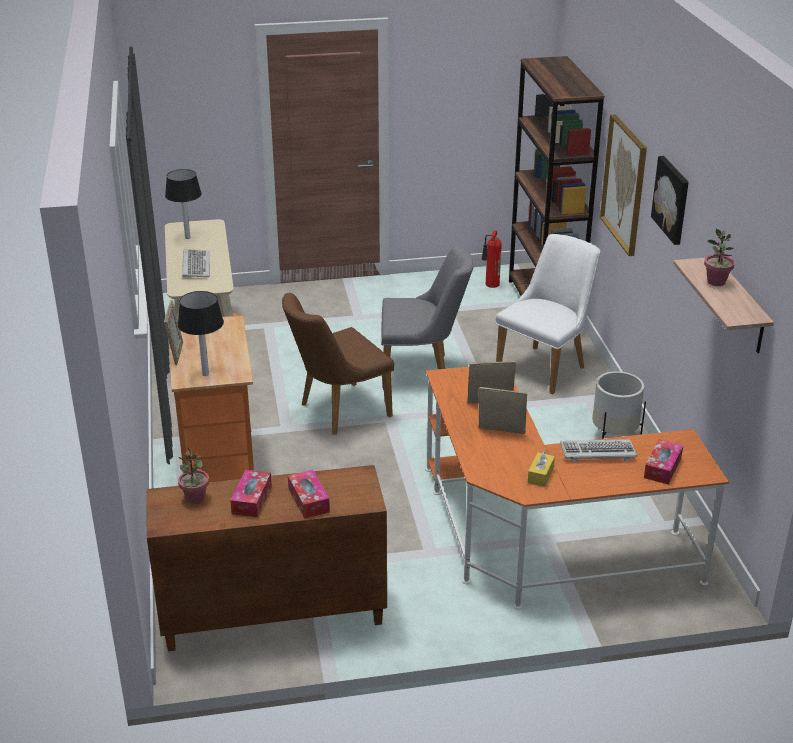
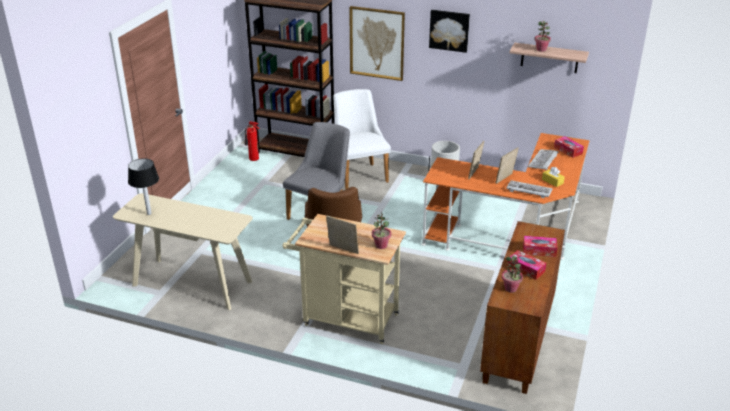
camera: 60 degrees left, 0 degrees up
orange cart [170,313,254,482] -> beige cart [282,214,406,344]
table lamp [178,291,224,376] -> potted plant [372,212,391,249]
keyboard [182,249,210,277] -> keyboard moved to [506,180,552,198]

